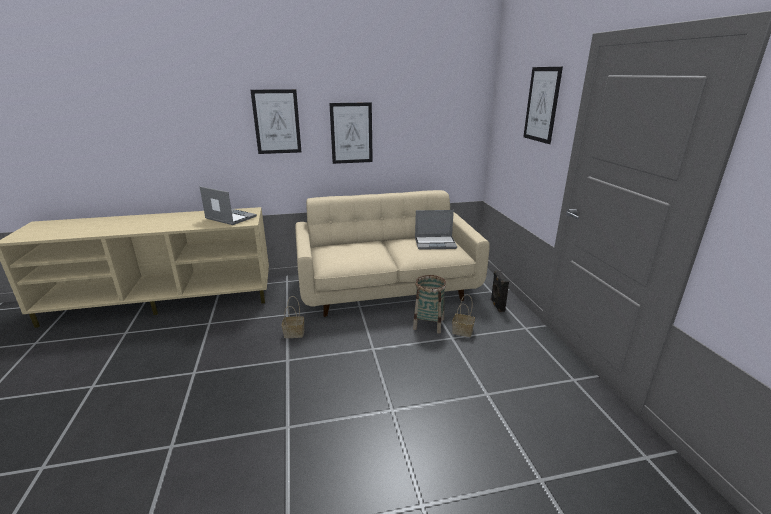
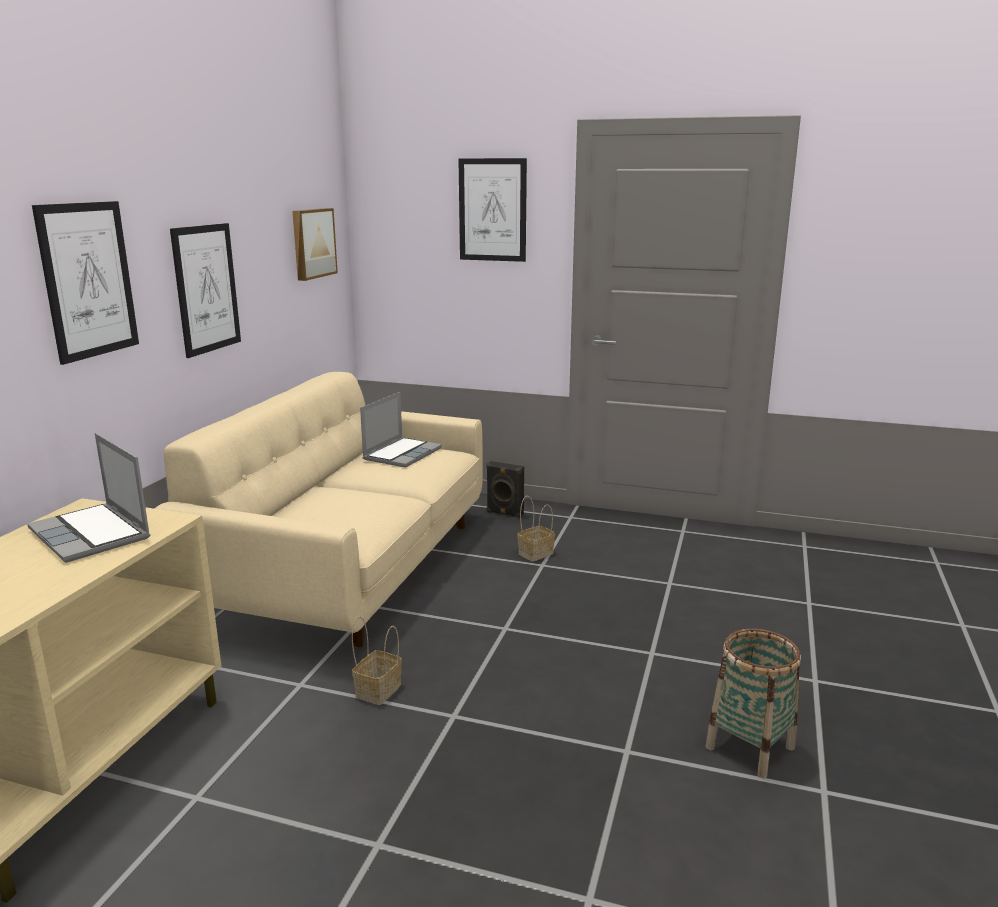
camera: 60 degrees left, 5 degrees down
laptop [200,186,257,225] -> laptop turned 105 degrees counterclockwise [27,433,150,563]
basket [413,275,446,334] -> basket moved to [705,628,801,778]
none -> picture [292,208,338,281]

